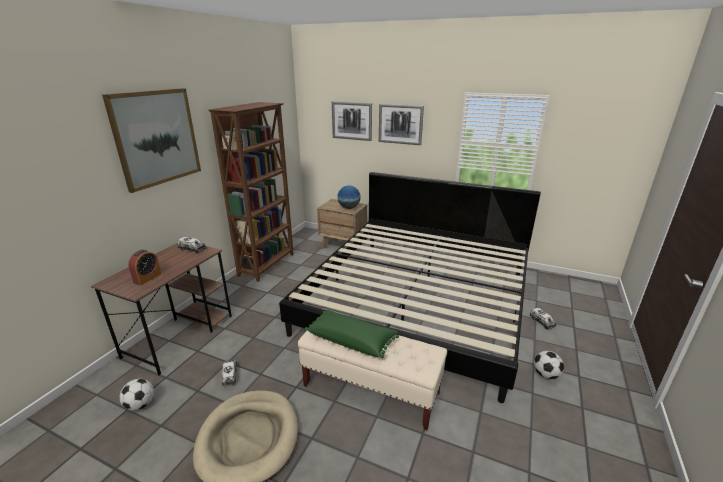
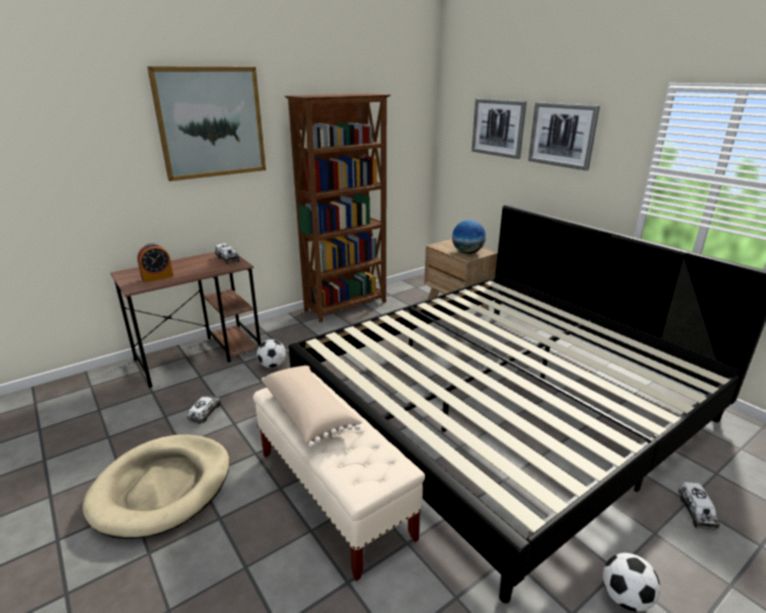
camera: 30 degrees right, 0 degrees up
football [119,379,154,411] -> football moved to [257,339,286,368]
green pillow [305,310,399,358] -> beige pillow [262,366,363,447]

